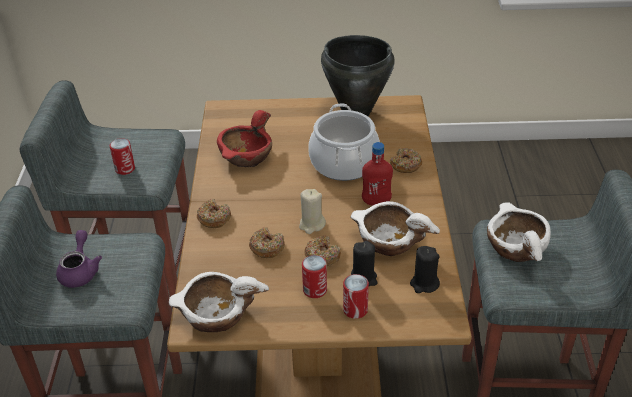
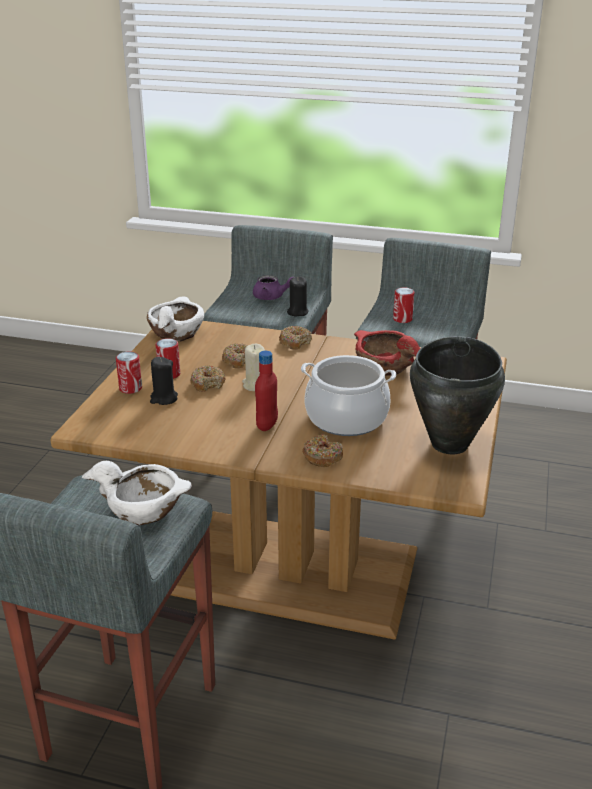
camera: 105 degrees right, 10 degrees down
white bowl [350,201,440,256] -> none
black candle [410,246,440,293] -> black candle moved to [287,277,309,316]

